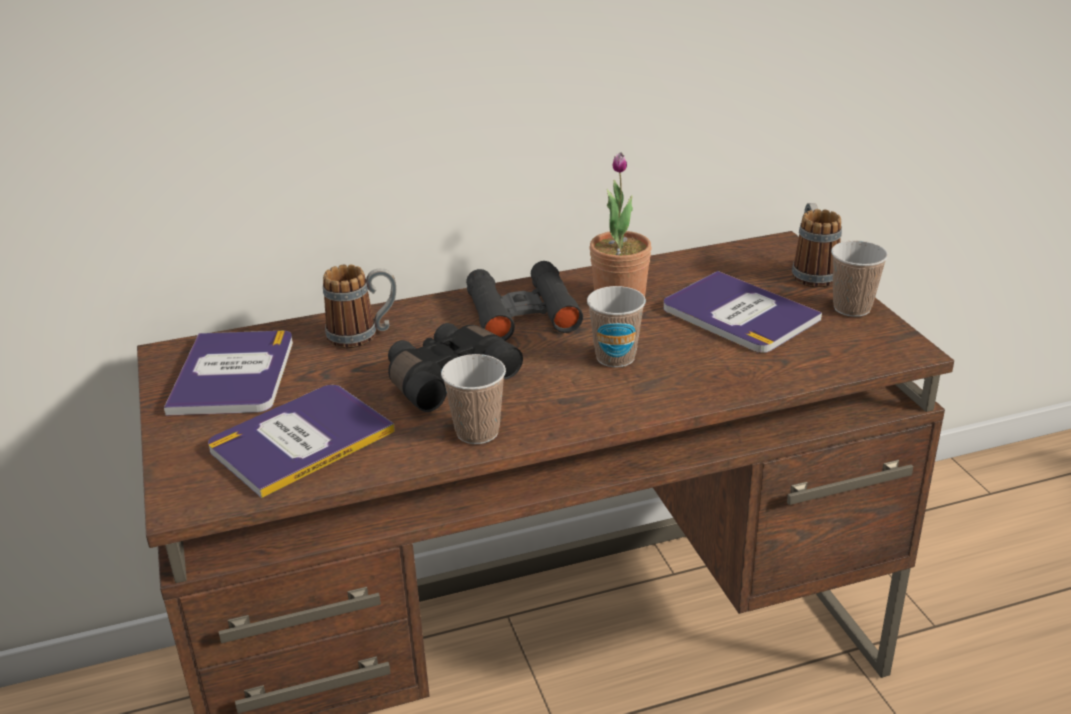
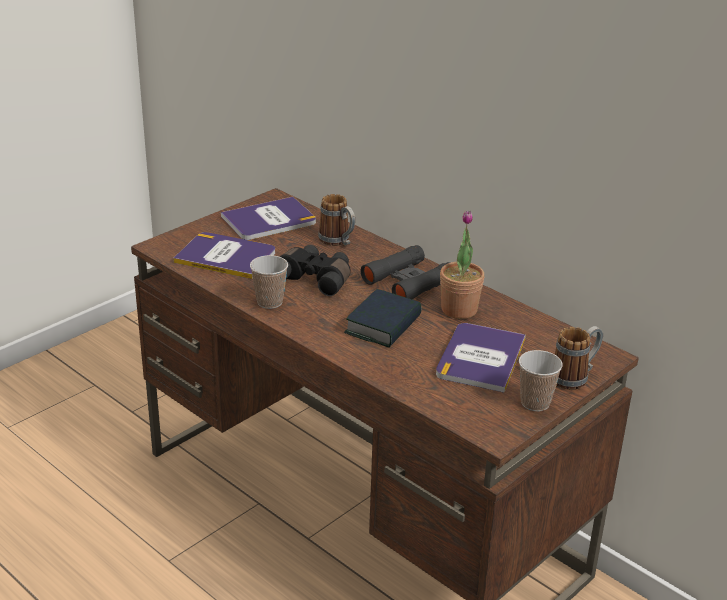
camera: 60 degrees right, 0 degrees up
cup [587,286,646,368] -> book [344,289,422,348]

